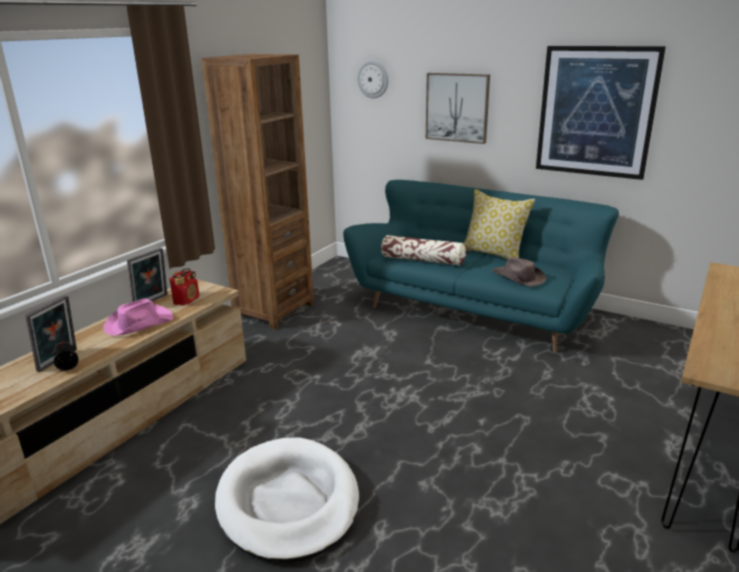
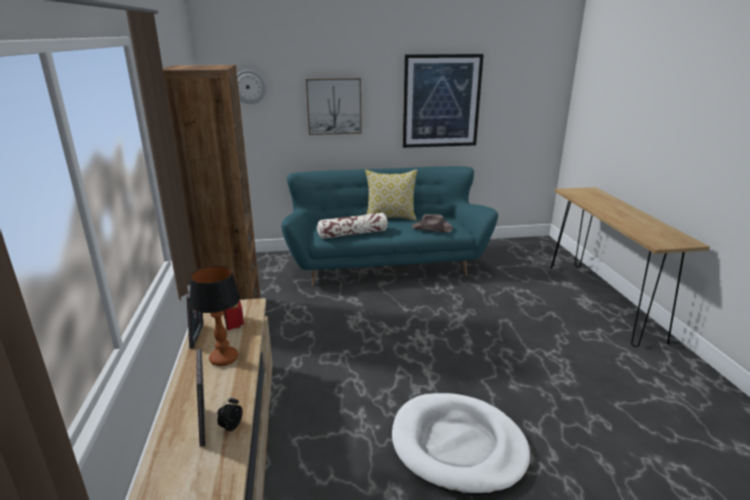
camera: 40 degrees left, 0 degrees up
pink hat [103,298,173,336] -> table lamp [190,266,240,366]

